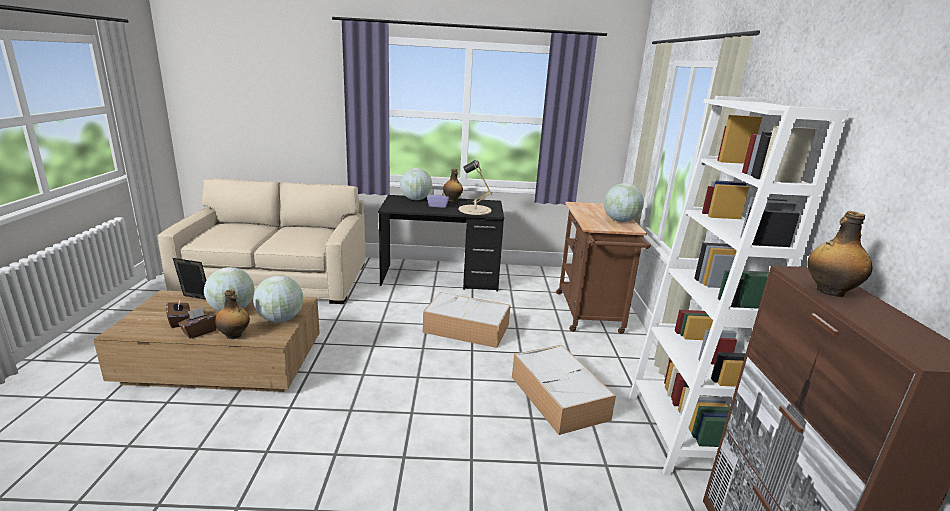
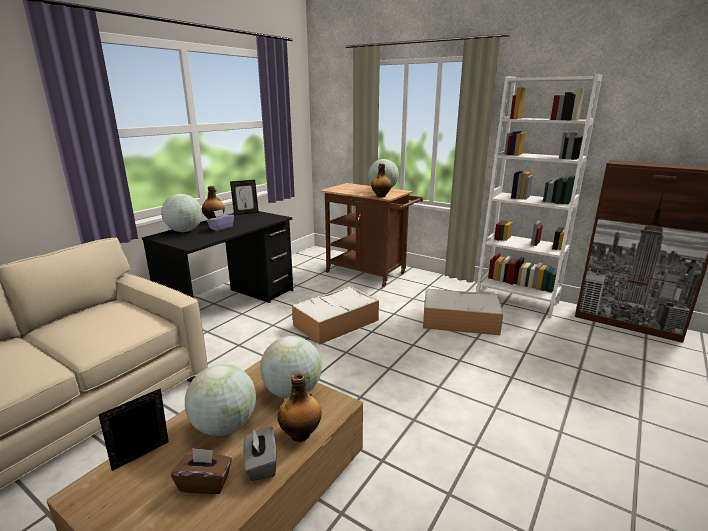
camera: 55 degrees left, 0 degrees up
brown tissue box [178,307,216,339] -> grey tissue box [243,426,276,481]
beige table lamp [458,160,492,215] -> none
bottle [807,211,872,297] -> bottle moved to [371,164,392,198]
none -> picture frame [230,180,259,215]

